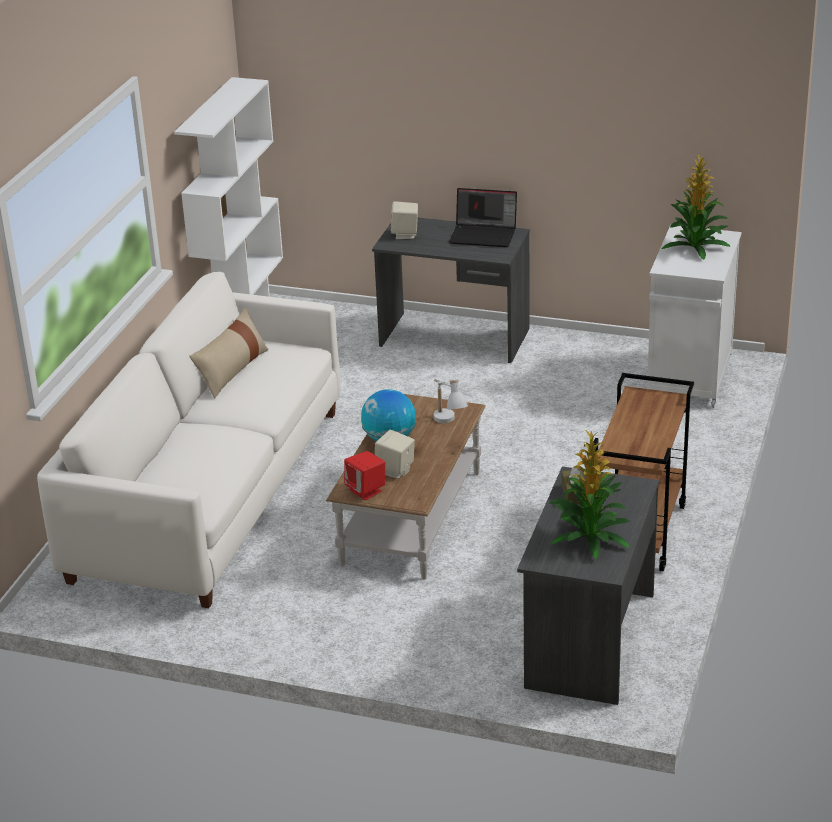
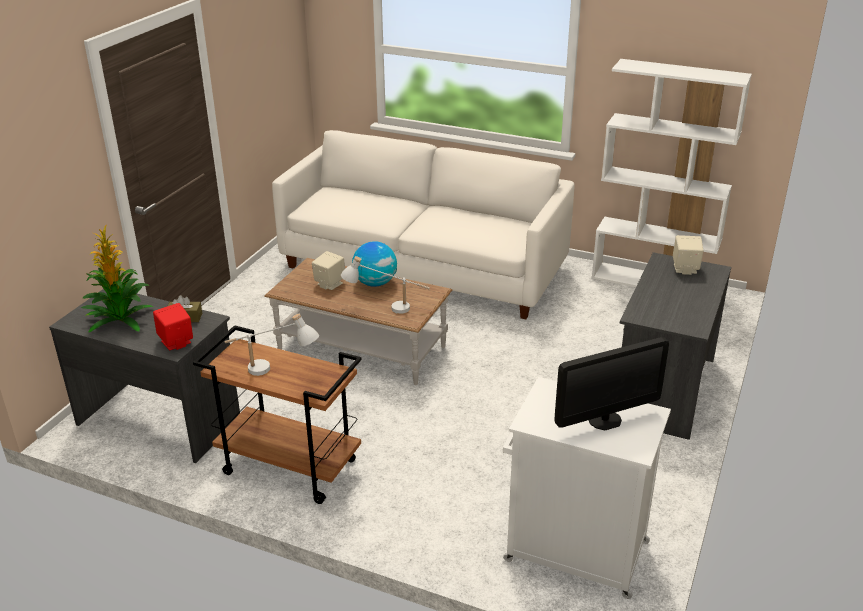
camera: 95 degrees right, 0 degrees up
beige pillow [189,308,269,399] -> none
red speaker [344,451,385,500] -> red speaker moved to [153,303,193,350]
laptop [449,188,517,247] -> none
potted plant [662,154,731,260] -> monitor [555,337,669,430]
none -> white table lamp [225,314,319,376]

